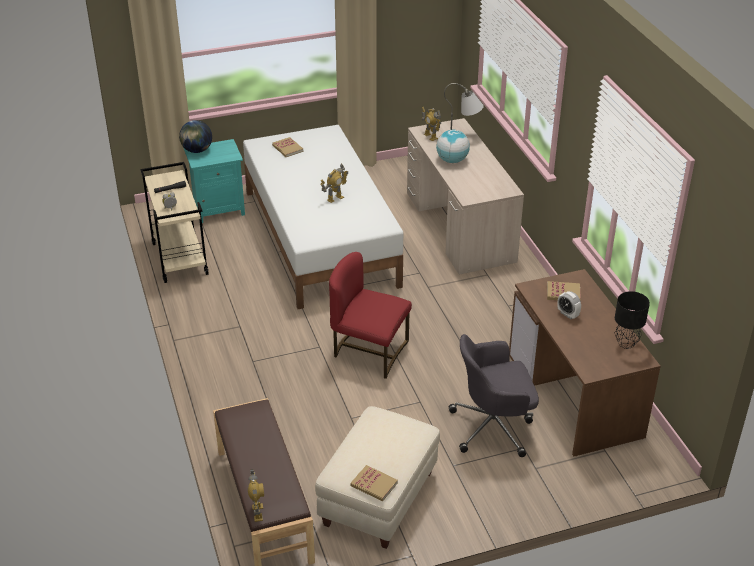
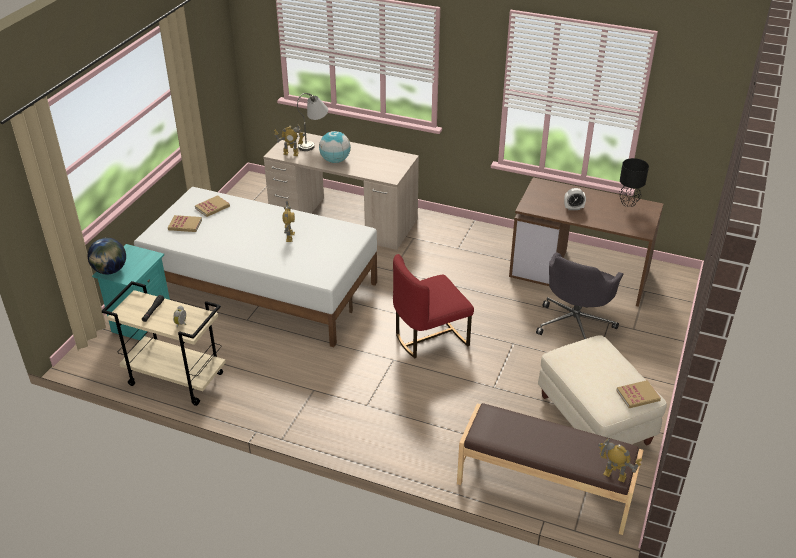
camera: 50 degrees left, 0 degrees up
book [547,281,581,300] -> book moved to [195,195,230,217]

